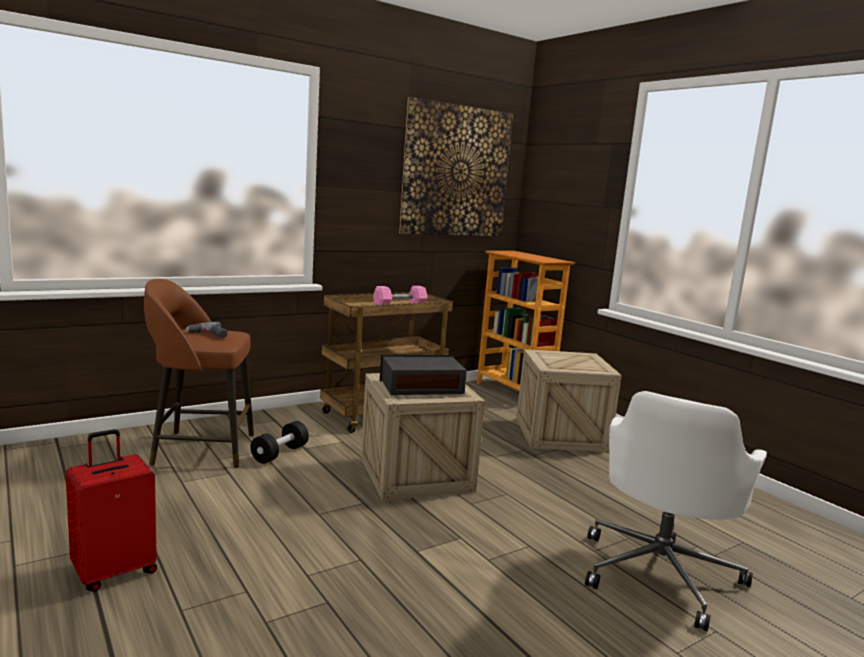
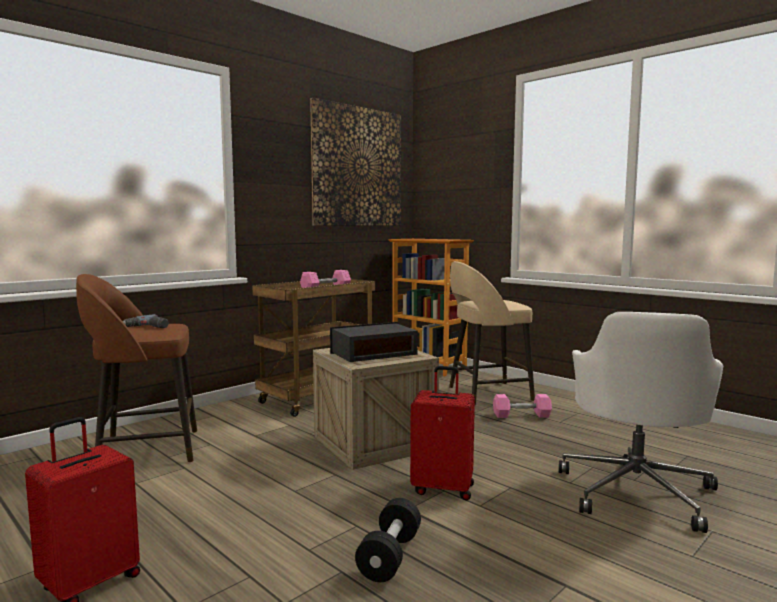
camera: 10 degrees left, 5 degrees down
black dumbbell [250,421,309,464] -> black dumbbell moved to [355,498,421,582]
crate [516,349,622,452] -> beige stool [449,261,535,405]
none -> red suitcase [410,366,475,500]
none -> pink dumbbell [493,394,552,418]

